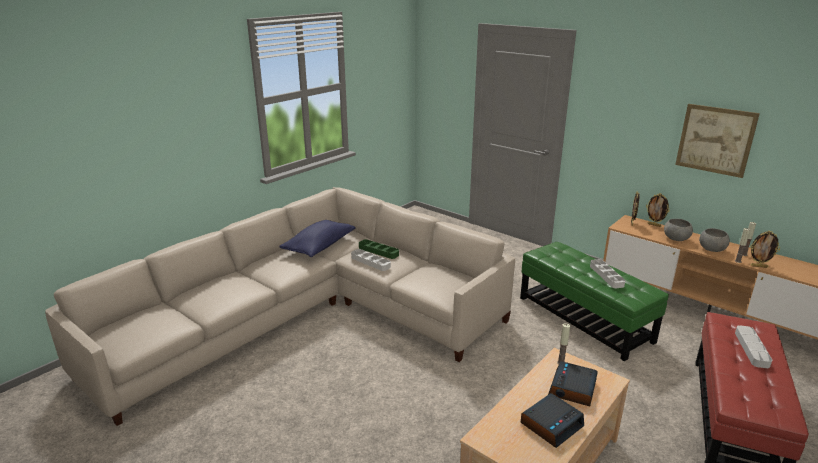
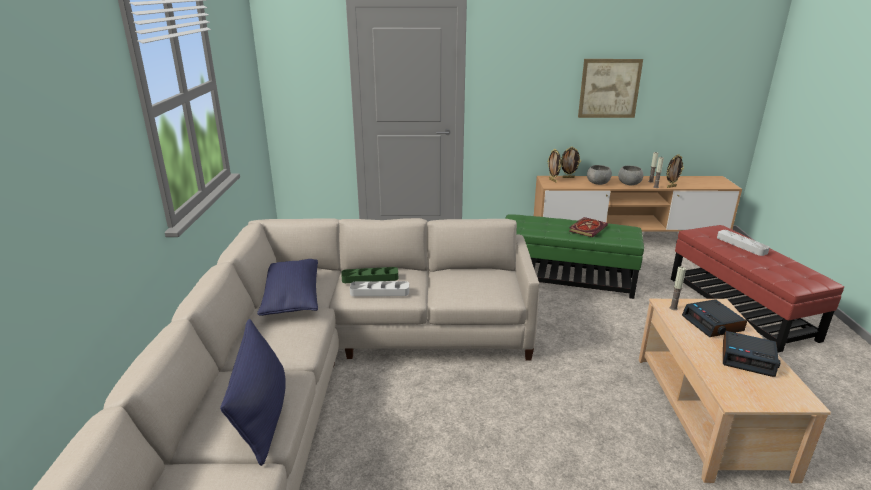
camera: 40 degrees left, 0 degrees up
alarm clock [521,393,584,448] -> alarm clock turned 105 degrees clockwise [723,331,780,377]
grey tray [590,259,625,288] -> book [569,217,608,237]
none -> blue pillow [220,319,286,466]

